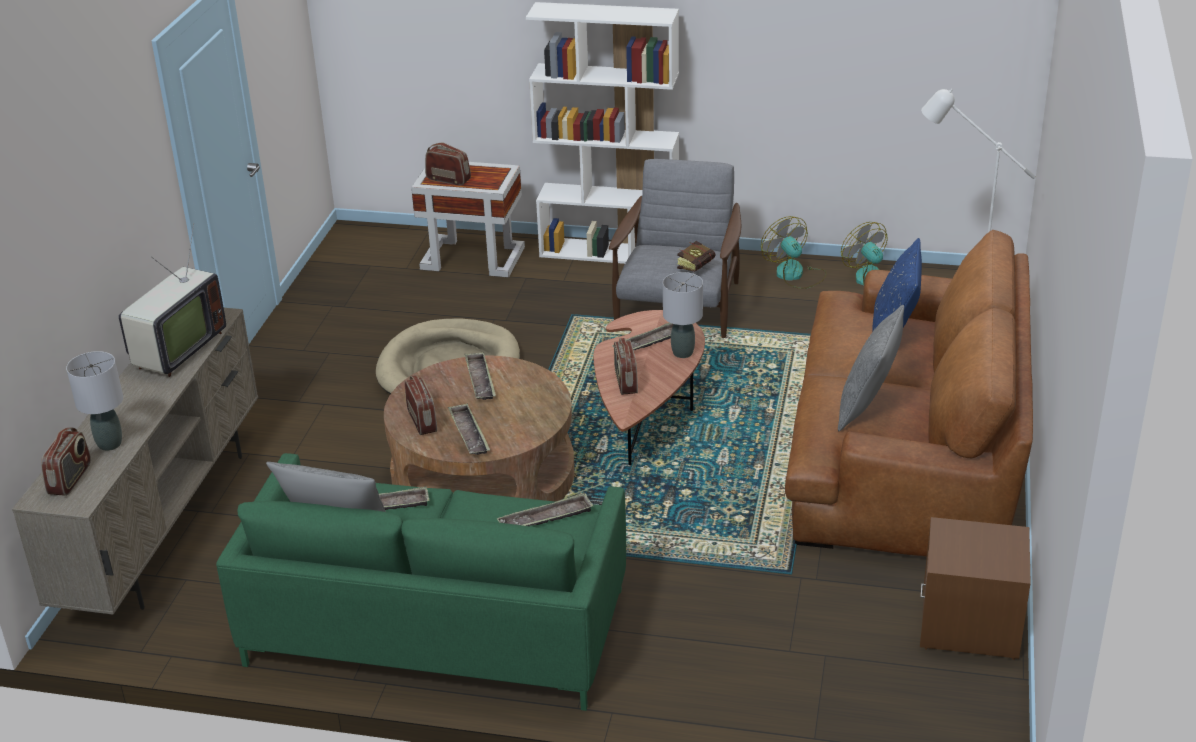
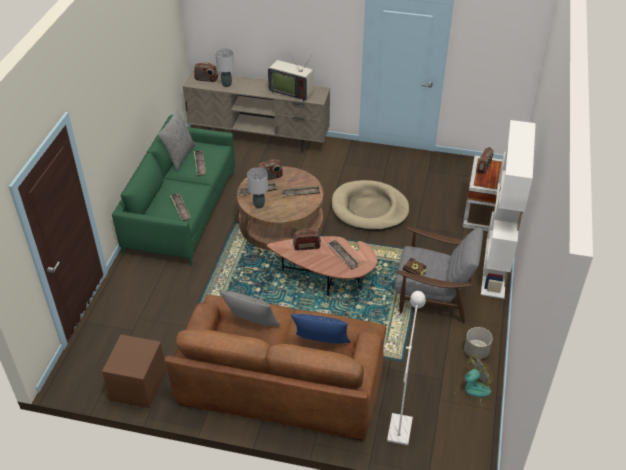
camera: 90 degrees right, 10 degrees up
grey table lamp [663,272,703,358] -> grey table lamp moved to [247,167,268,209]
fan [761,216,827,289] -> grey planter [464,327,493,360]

